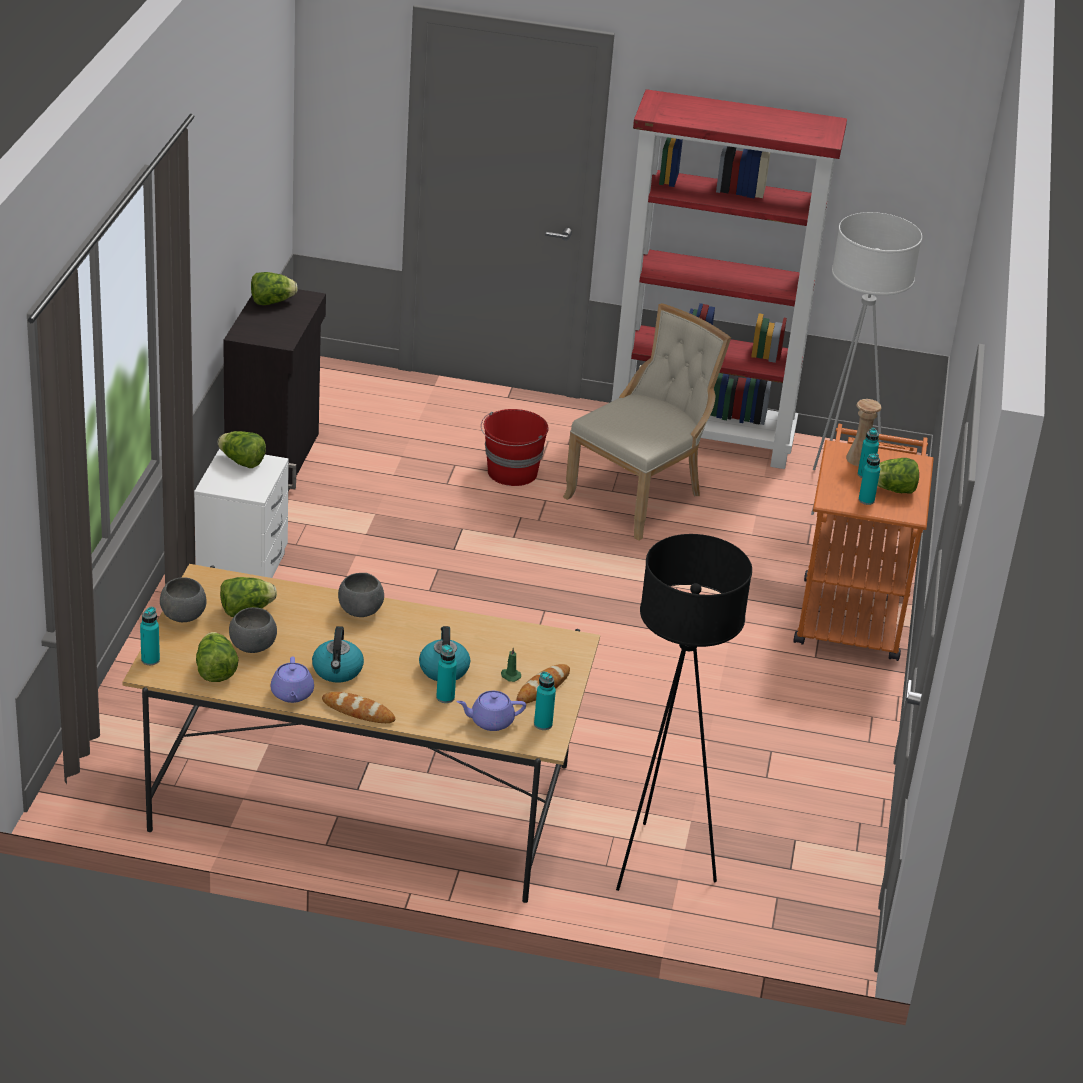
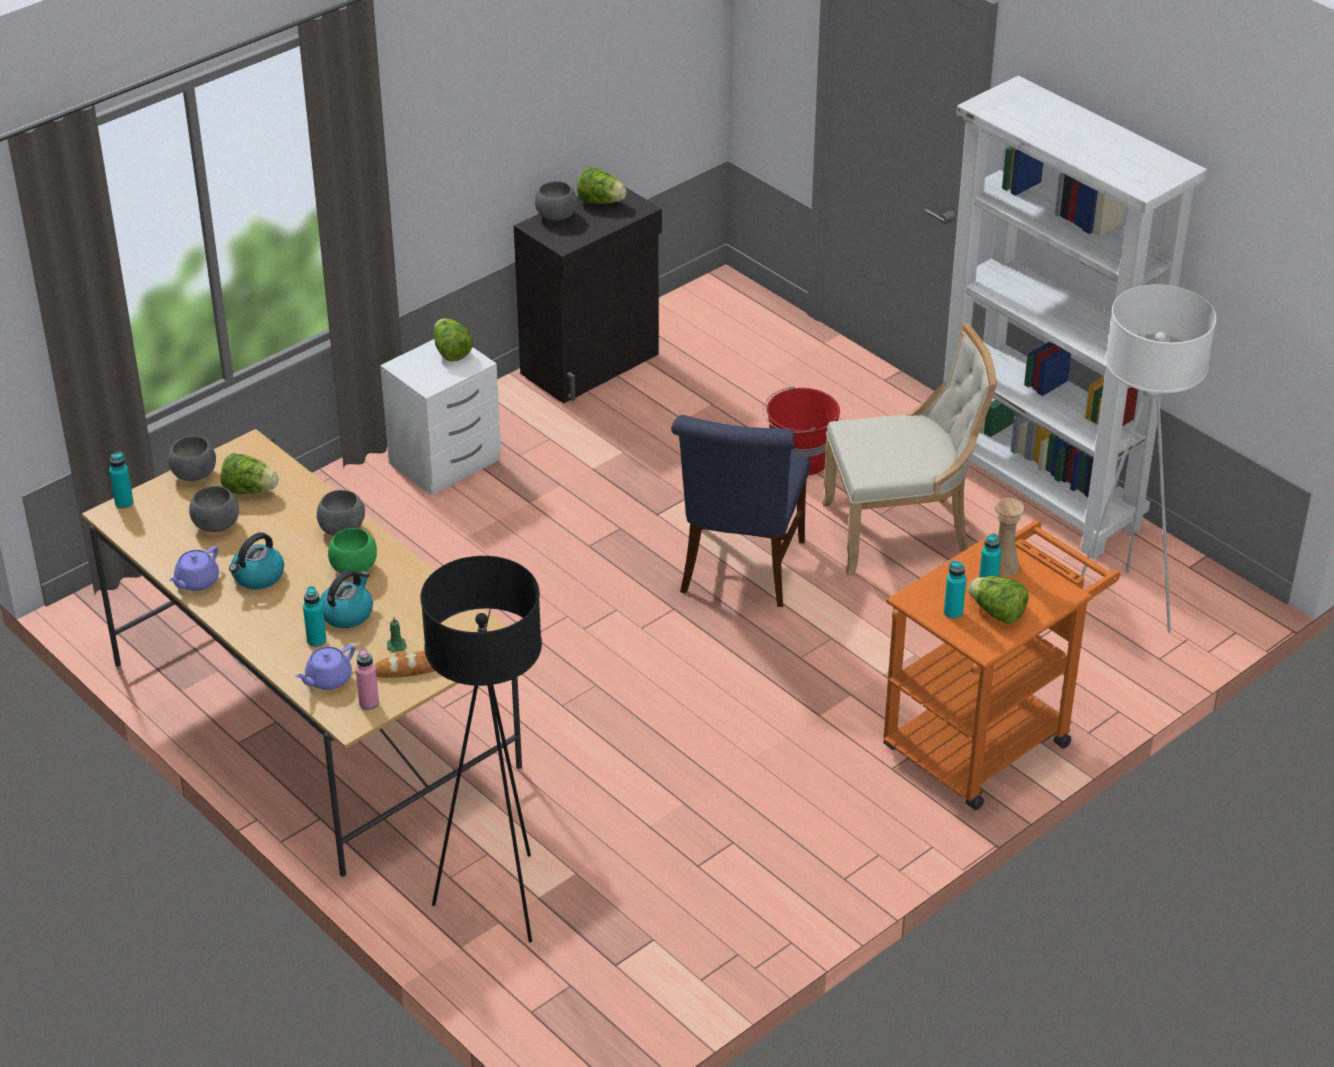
camera: 40 degrees right, 5 degrees up
lettuce [196,632,238,682] -> none
bread [322,692,395,723] -> none
purple teapot [457,691,526,731] -> purple teapot turned 75 degrees counterclockwise [296,645,355,690]
turquoise bottle [534,672,556,730] -> pink bottle [355,648,379,710]
red bookcase [611,89,847,469] -> white bookcase [943,76,1207,559]
none -> green bowl [328,528,377,574]
none -> grey bowl [535,181,577,221]
none -> blue chair [671,415,810,607]

